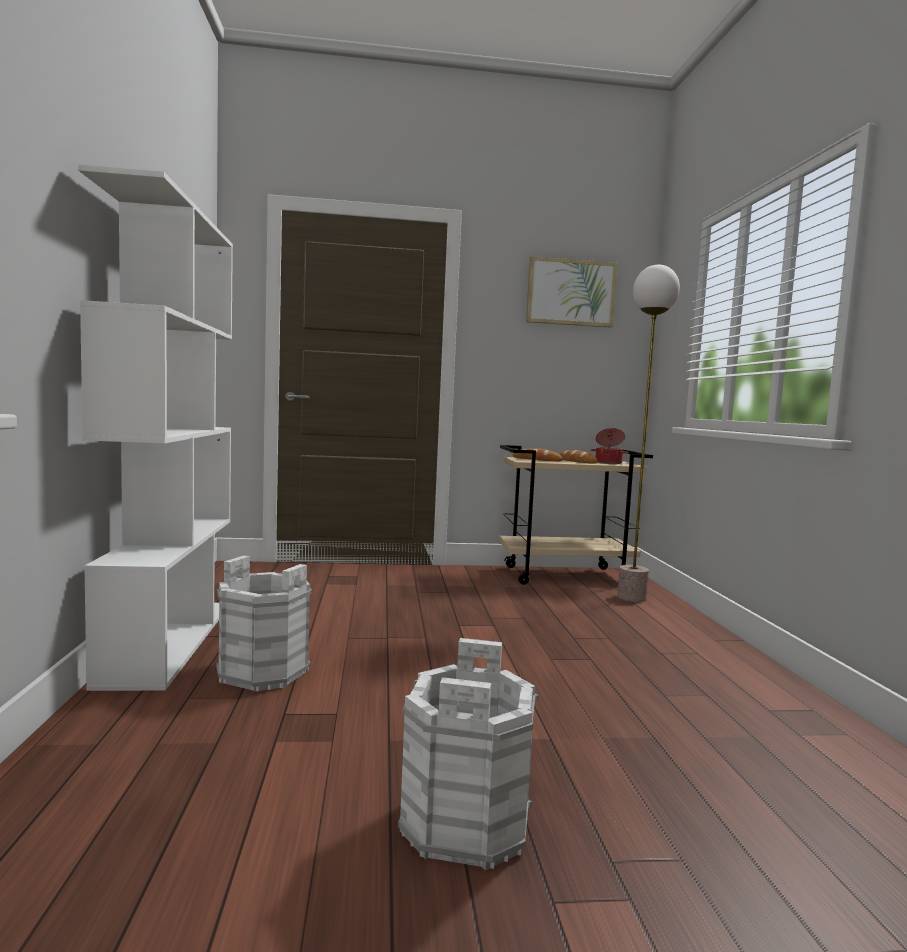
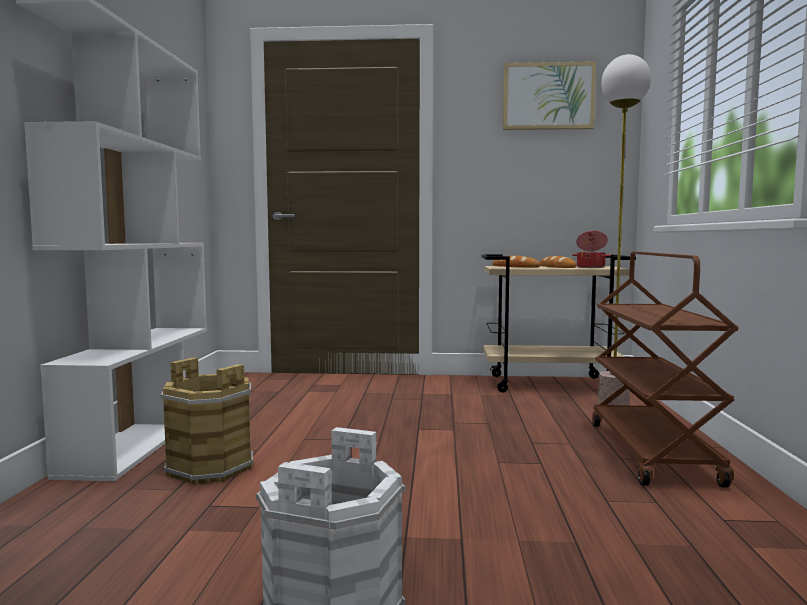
camera: 10 degrees right, 0 degrees up
white bucket [216,556,312,691] -> brown bucket [161,357,253,485]
none -> brown cart [592,251,739,488]

